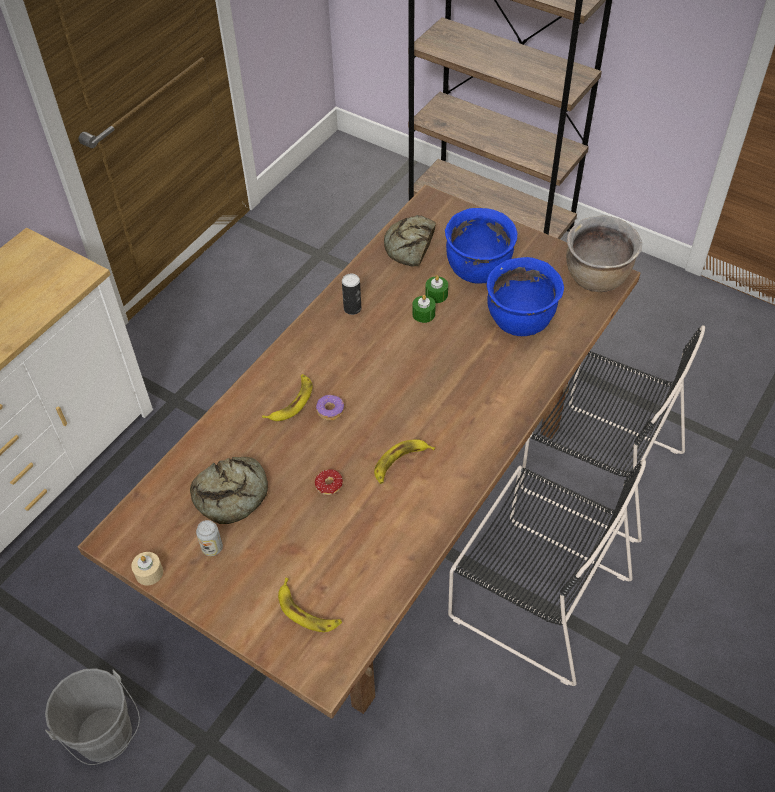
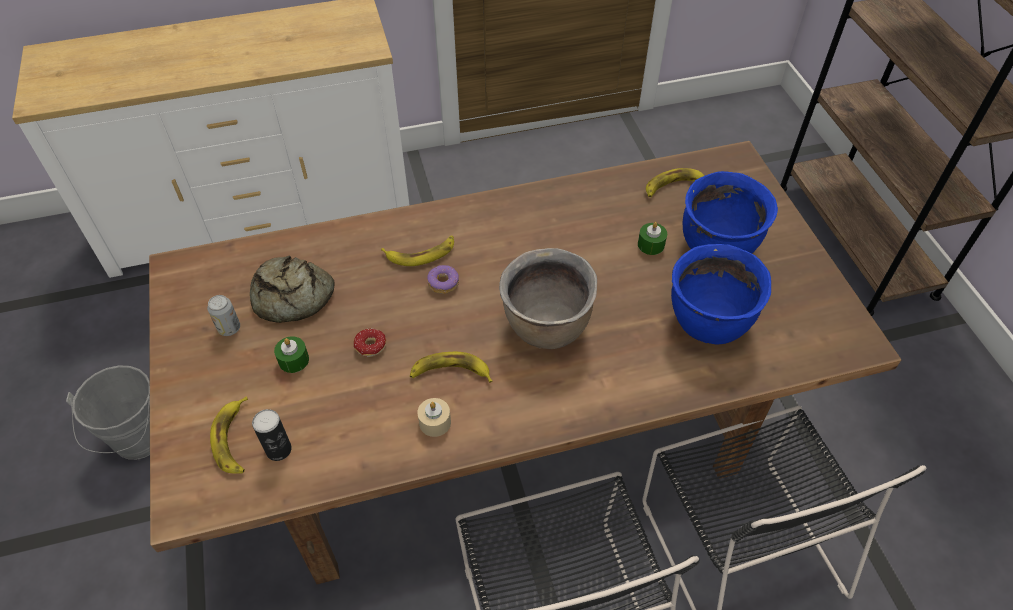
camera: 40 degrees right, 0 degrees up
beige candle [131,552,163,585] -> beige candle moved to [417,398,451,437]
can [342,274,361,315] -> can moved to [252,409,292,461]
bread [384,215,436,266] -> banana [646,168,704,197]
green candle [412,295,436,323] -> green candle moved to [274,336,309,373]
brown cooking pot [566,215,642,292] -> brown cooking pot moved to [499,248,597,349]

